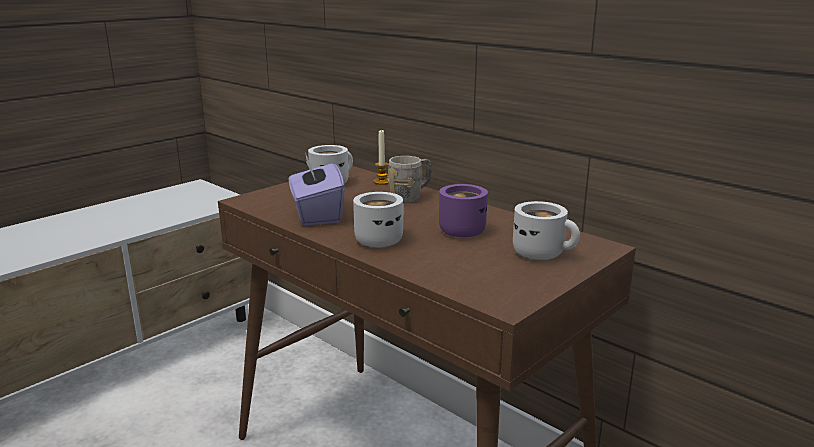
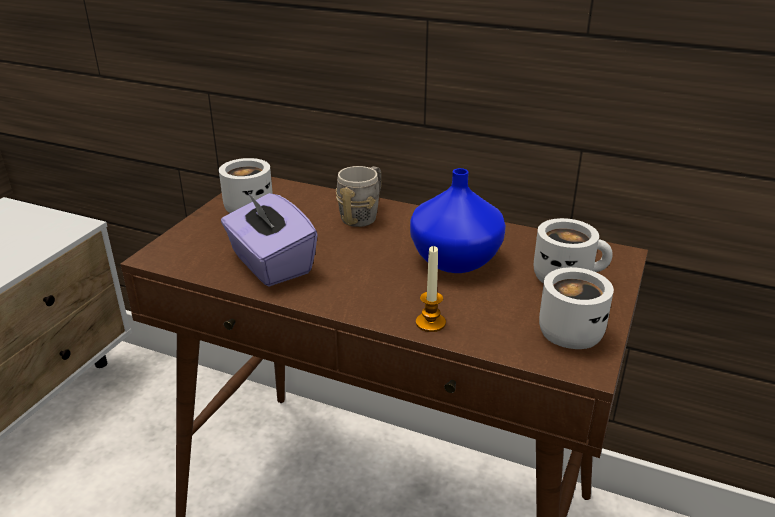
camera: 20 degrees left, 10 degrees up
white mug [353,192,404,247] -> white mug moved to [539,267,614,349]
candle [373,129,388,185] -> candle moved to [416,246,446,332]
purple mug [439,184,488,237] -> blue vase [410,168,506,273]

